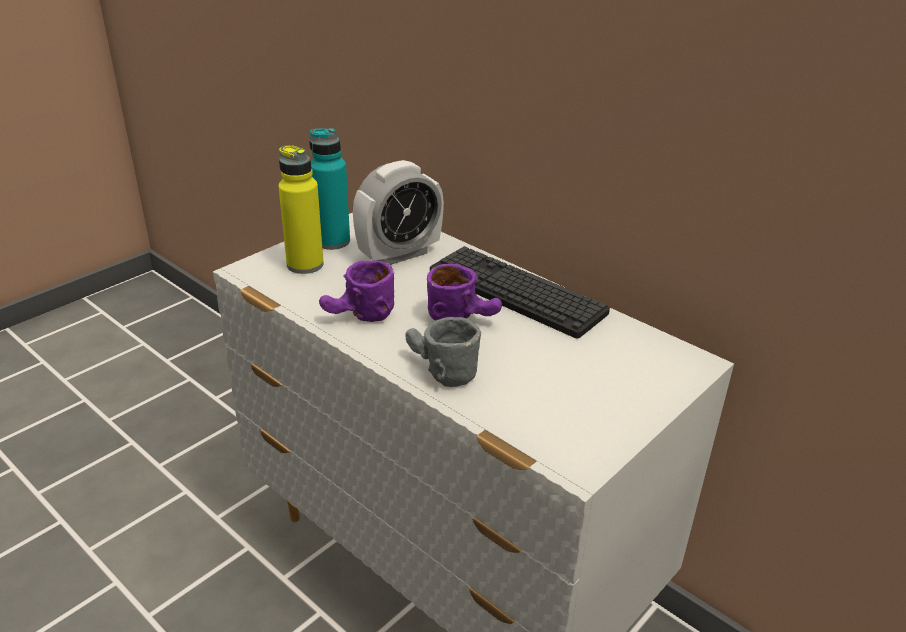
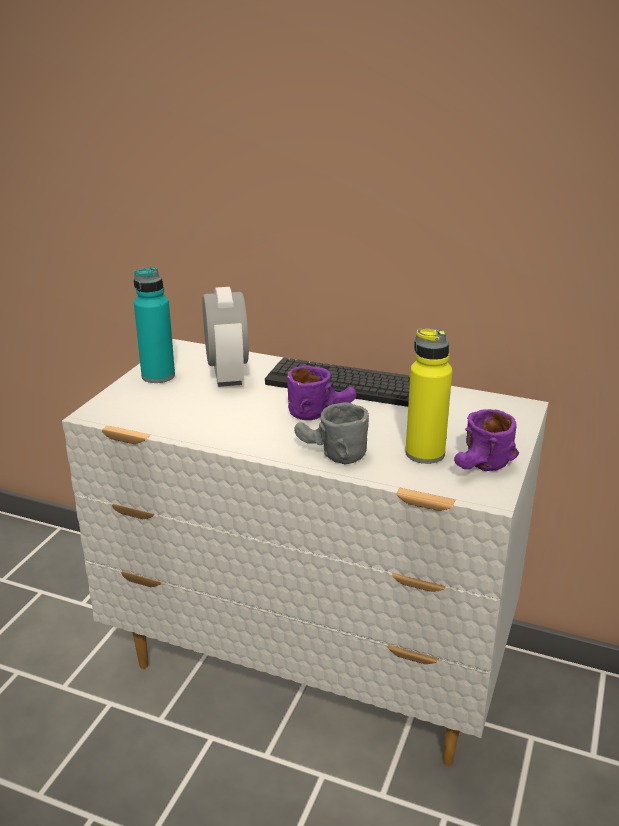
camera: 20 degrees left, 5 degrees down
yellow bottle [279,145,324,274] -> yellow bottle moved to [405,328,452,464]
purple mug [319,260,394,322] -> purple mug moved to [454,409,519,471]
alarm clock [353,160,444,265] -> alarm clock turned 45 degrees counterclockwise [202,287,249,387]

